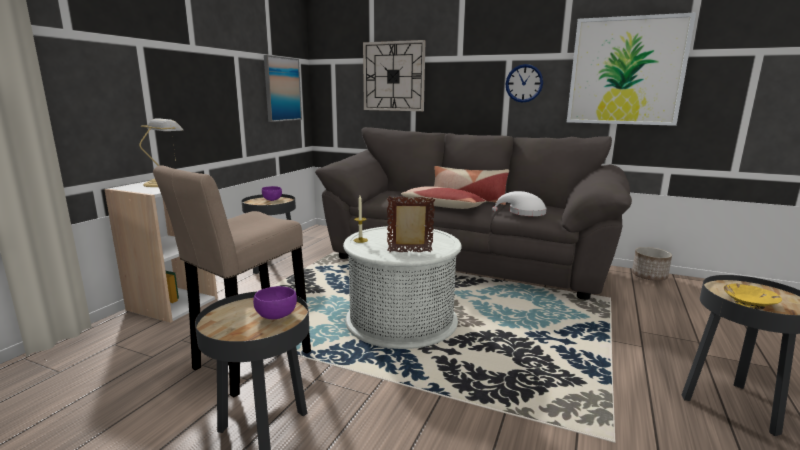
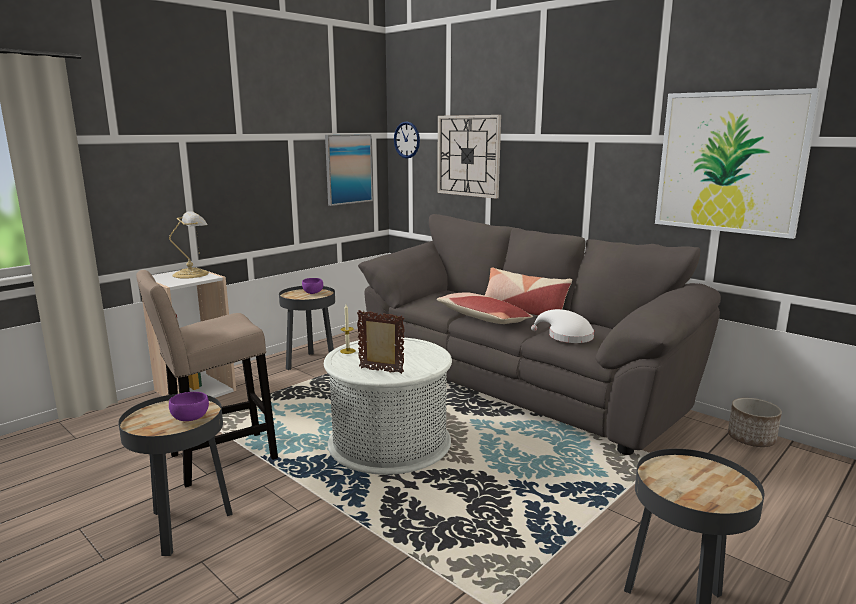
camera: 20 degrees right, 0 degrees up
wall clock [506,64,543,103] -> wall clock moved to [394,121,420,159]
yellow bowl [724,284,782,309] -> none

